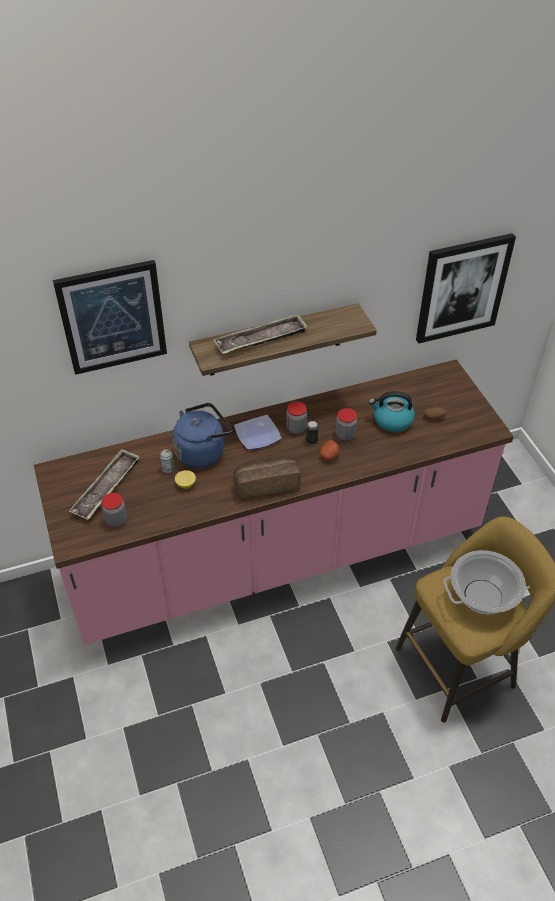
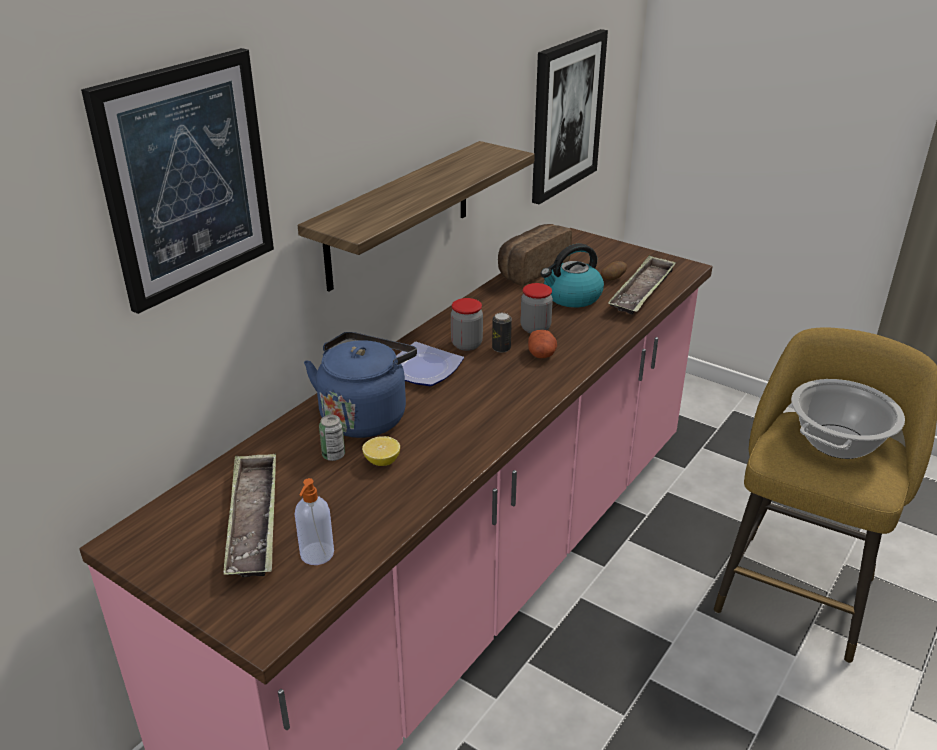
camera: 35 degrees left, 15 degrees down
jar [101,493,127,527] -> soap dispenser [295,478,334,565]
tray [213,313,308,355] -> tray moved to [608,255,676,315]
bread [233,456,301,500] -> bread moved to [498,224,572,286]

